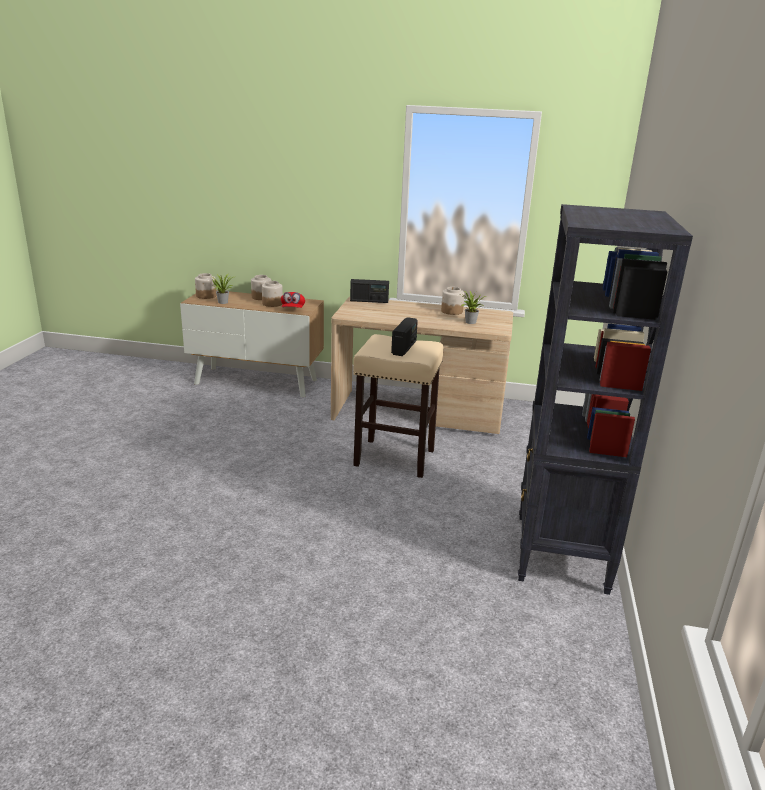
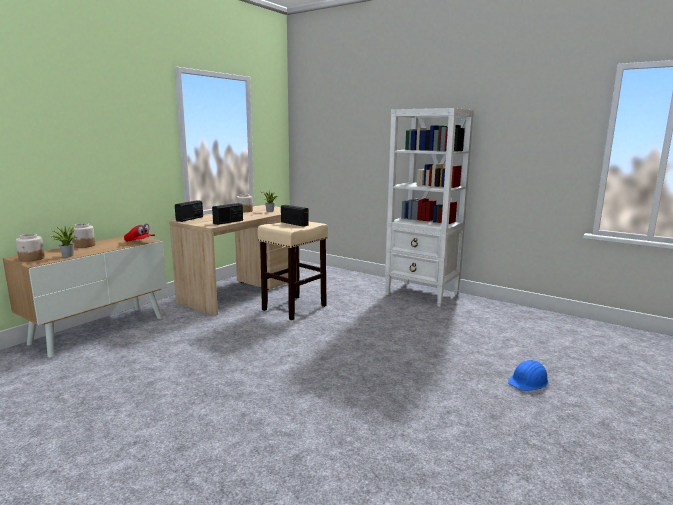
camera: 65 degrees left, 10 degrees down
jar [262,281,283,307] -> none
black bookcase [518,204,693,595] -> white bookcase [385,108,474,307]
none -> radio [212,203,243,225]
none -> blue hard hat [508,360,549,391]

